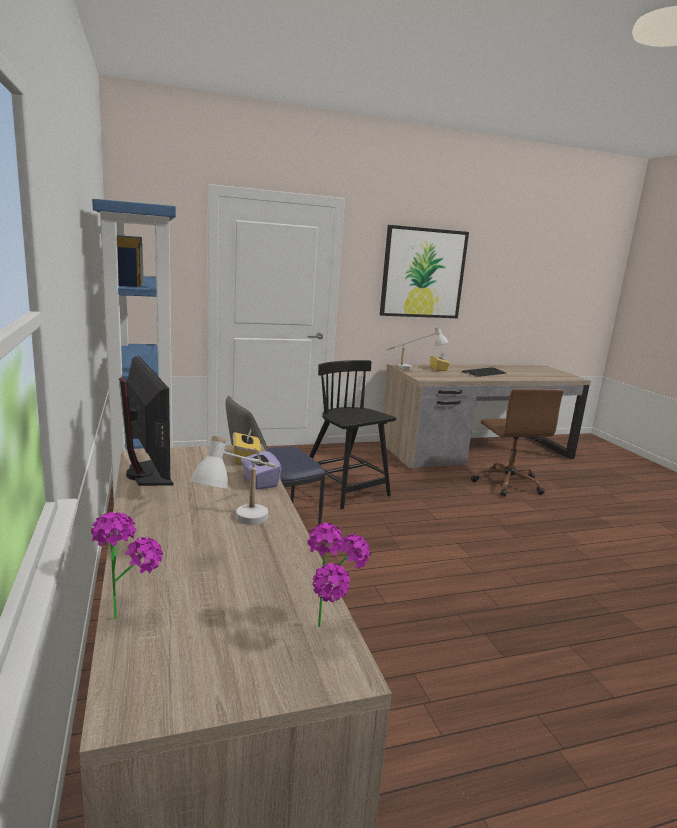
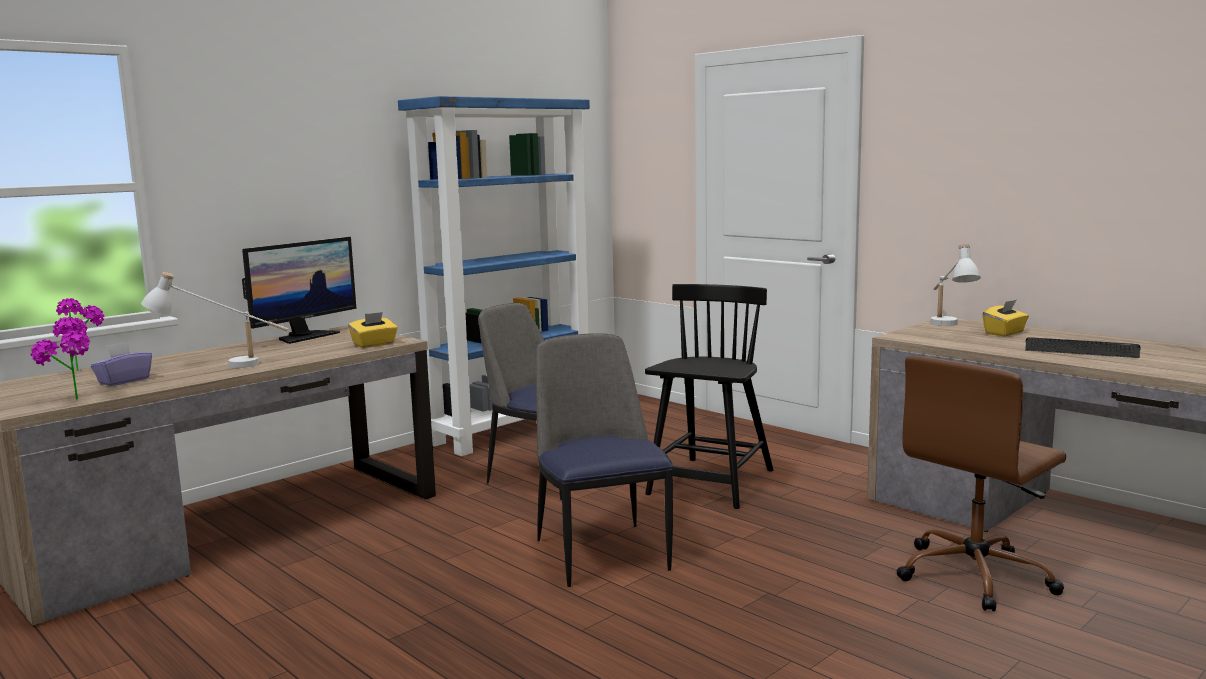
camera: 65 degrees right, 5 degrees down
purple tissue box [241,448,282,489] -> purple tissue box moved to [91,341,152,386]
picture [380,225,469,318] -> none
none -> chair [536,333,673,587]

